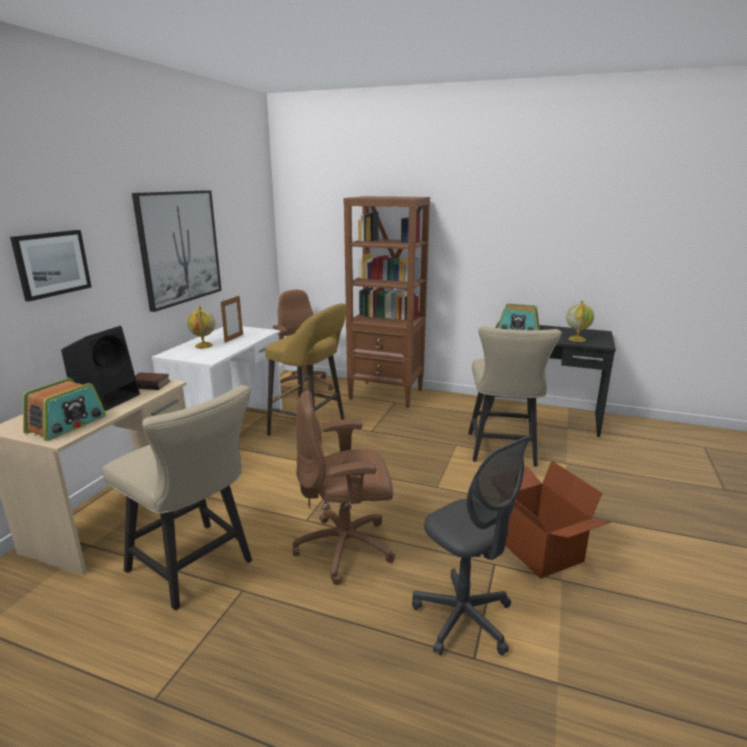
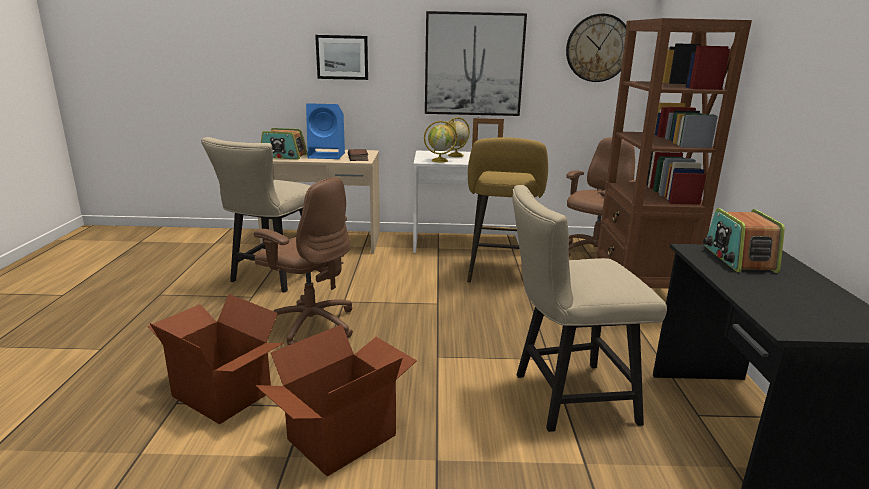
camera: 70 degrees right, 0 degrees up
black speaker [61,326,140,411] -> blue speaker [306,103,345,159]
brown office chair [293,390,395,585] -> brown office chair turned 150 degrees clockwise [254,177,353,345]
grey office chair [412,436,530,656] -> cardboard box [148,294,284,424]
globe [566,300,594,342] -> globe moved to [424,121,457,163]
none -> wall clock [566,14,626,82]

